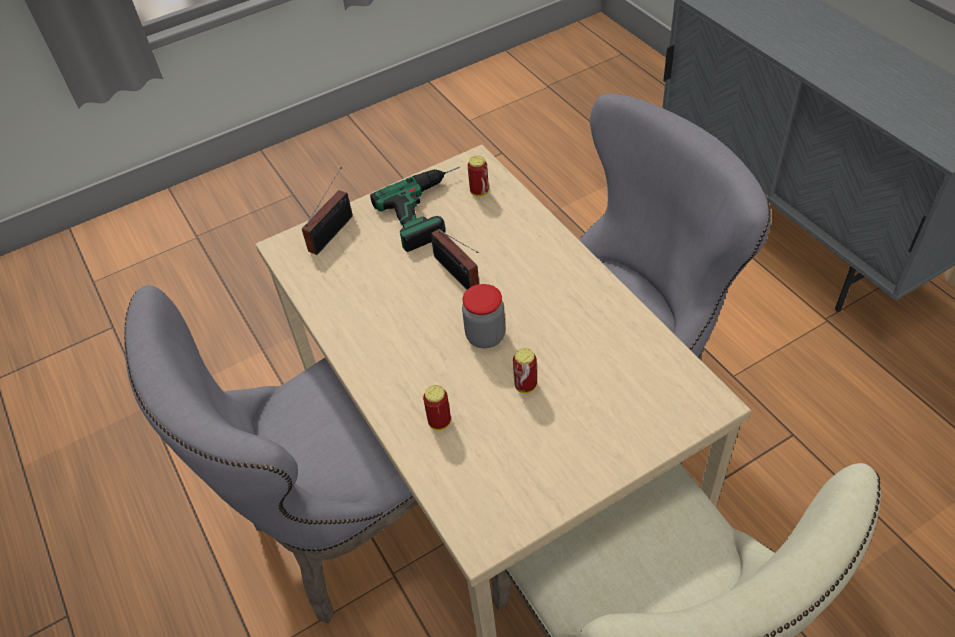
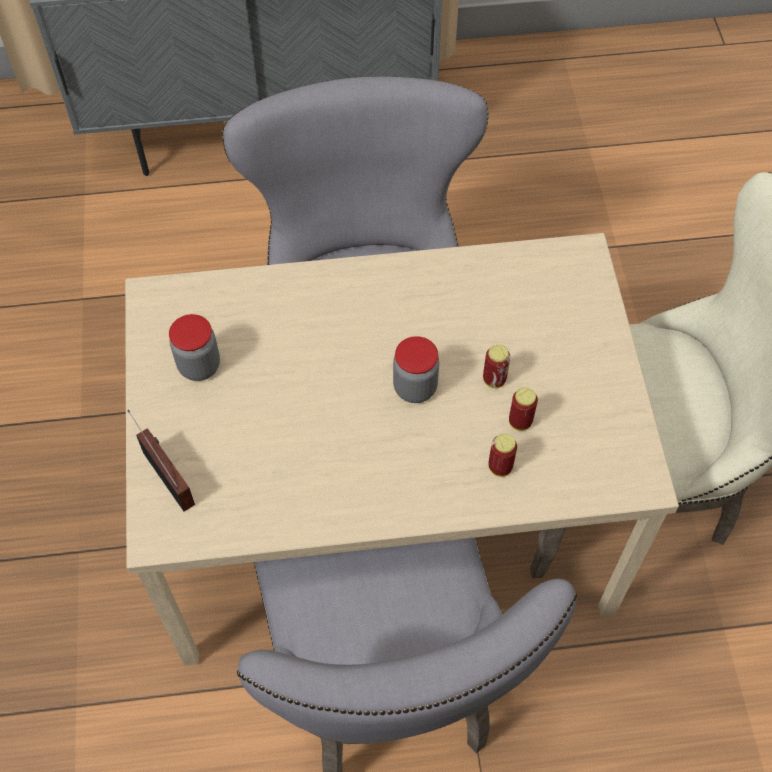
camera: 70 degrees left, 10 degrees up
power drill [370,167,460,252] -> jar [169,314,220,381]
radio [431,229,479,290] -> none
can [468,156,489,197] -> can moved to [509,387,538,431]

